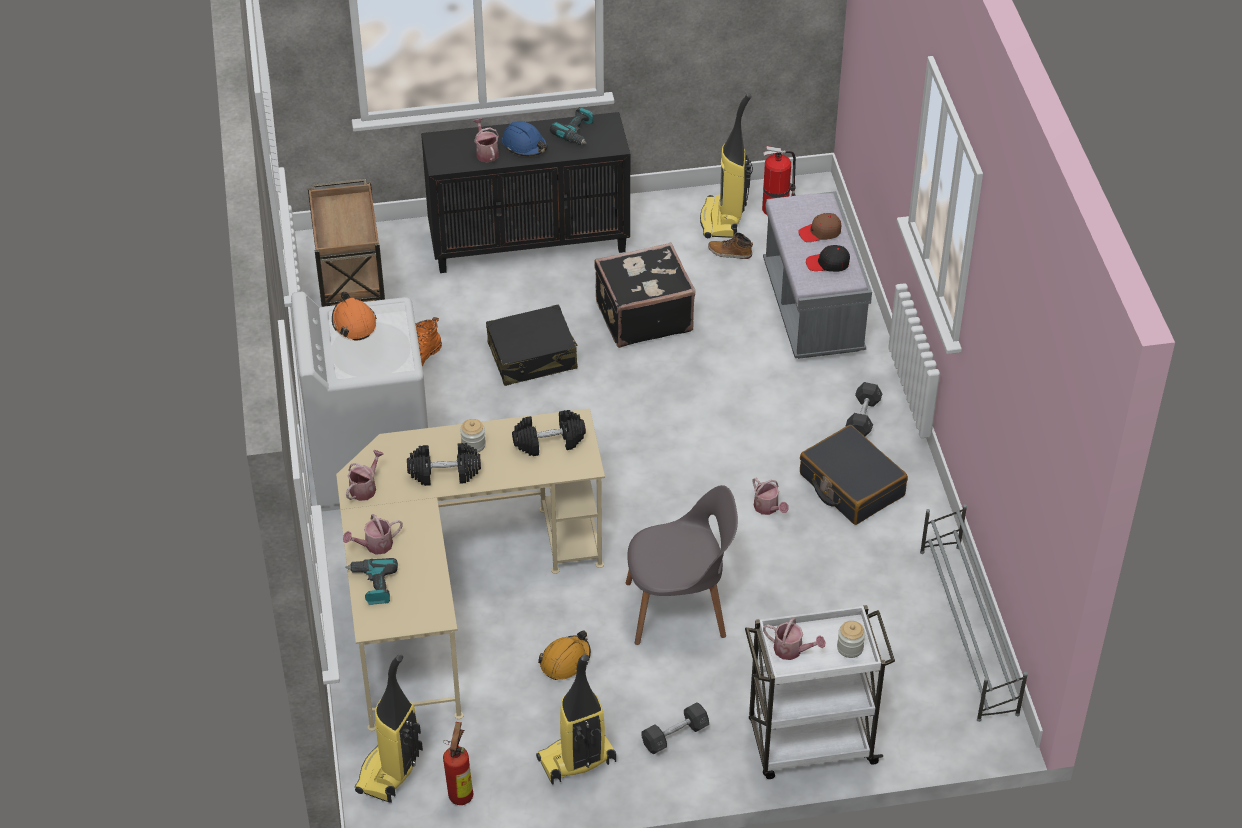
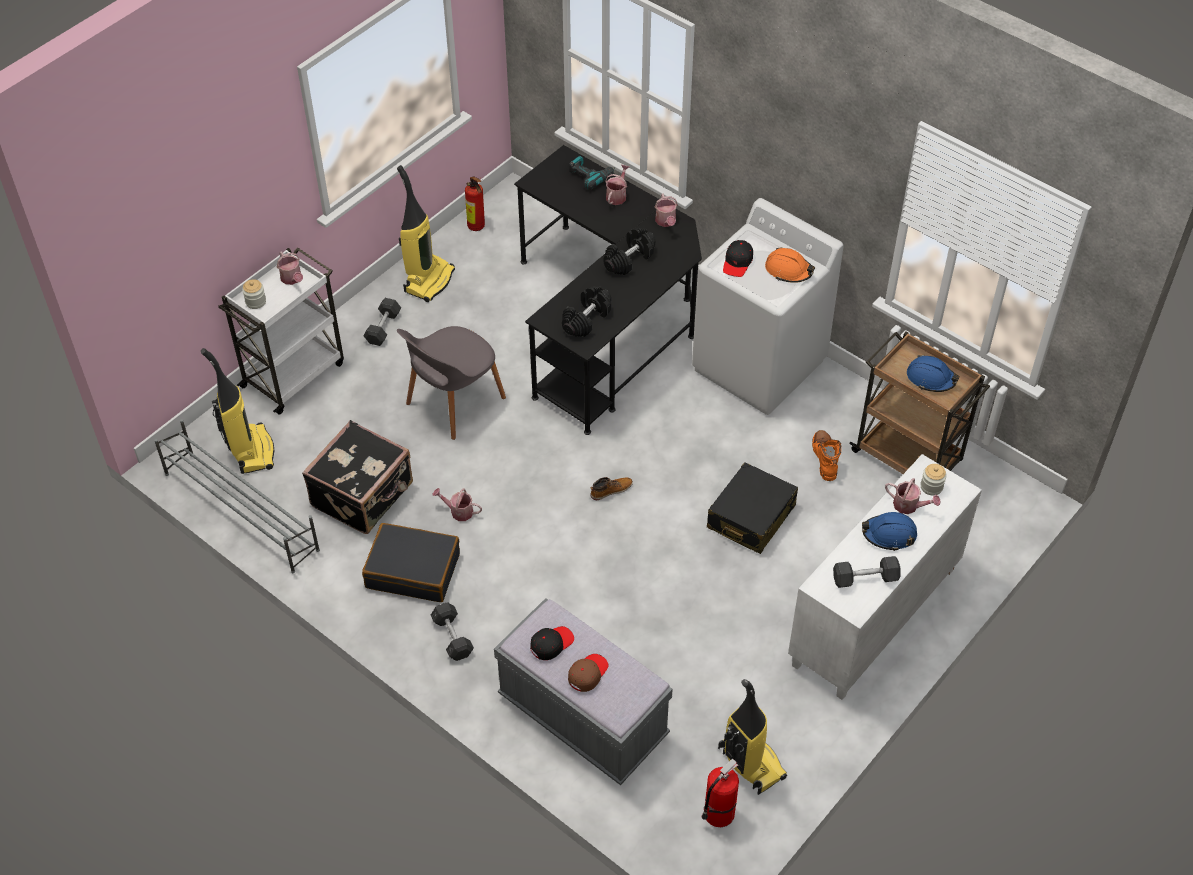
camera: 140 degrees right, 5 degrees up
beige desk [336,408,605,731] -> black desk [514,145,702,435]
vacuum cleaner [355,654,423,803] -> vacuum cleaner moved to [201,348,274,474]
black cabinet [421,112,630,273] -> white cabinet [788,454,982,700]
jar [460,419,486,453] -> jar moved to [920,464,947,496]
orange hard hat [538,630,591,680] -> none
power drill [550,107,594,145] -> grey dumbbell [833,556,900,588]
black suitcase [594,243,696,348] -> black suitcase moved to [302,420,413,534]
boot [708,233,753,259] -> boot moved to [591,477,633,500]
watering can [763,618,826,660] -> watering can turned 105 degrees counterclockwise [277,251,303,285]
none -> black cap [723,240,753,277]
none -> blue hard hat [907,354,960,392]

